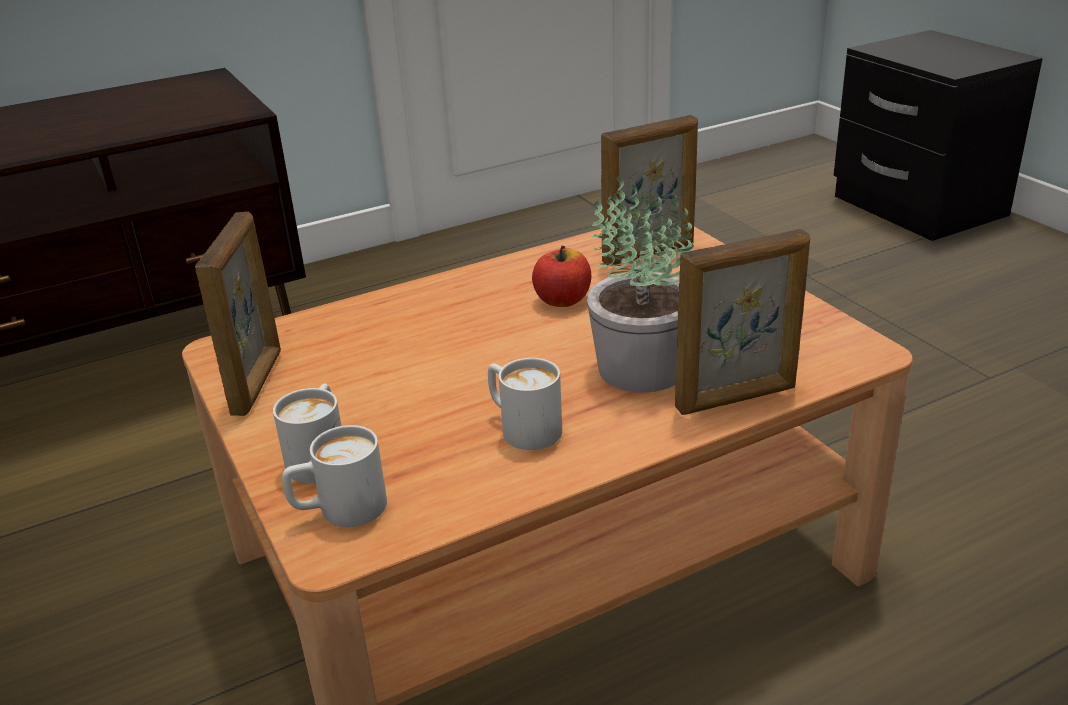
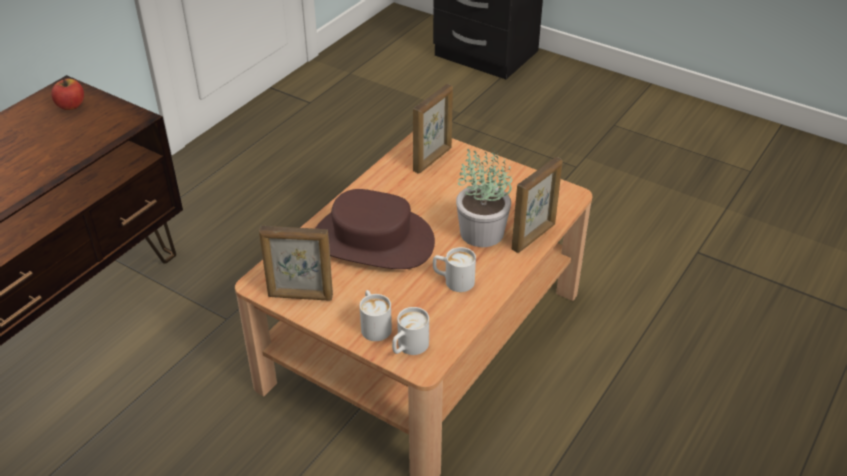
camera: 30 degrees left, 10 degrees up
picture frame [195,212,281,416] -> picture frame turned 120 degrees clockwise [259,225,333,301]
apple [532,246,591,307] -> apple moved to [51,78,84,110]
none -> brown hat [315,189,435,269]

